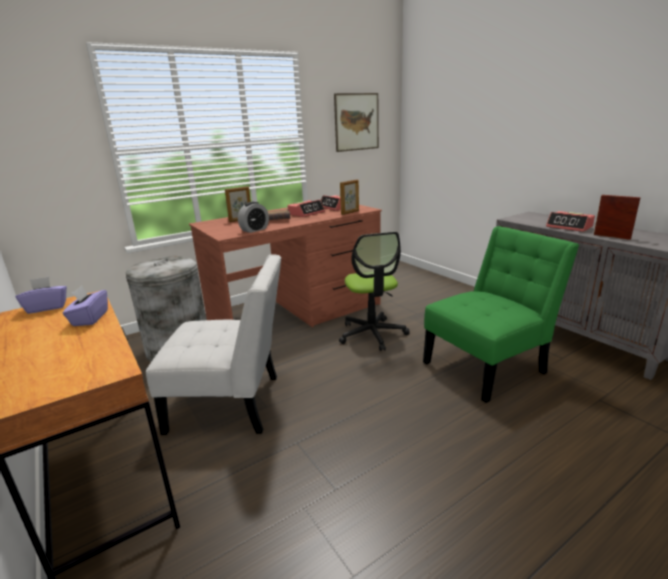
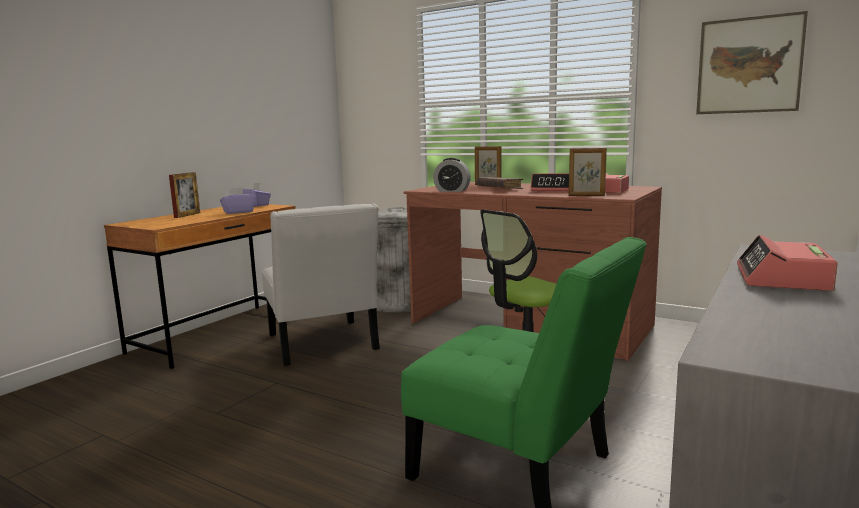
camera: 65 degrees right, 10 degrees down
picture frame [594,195,641,240] -> picture frame moved to [169,172,200,218]

